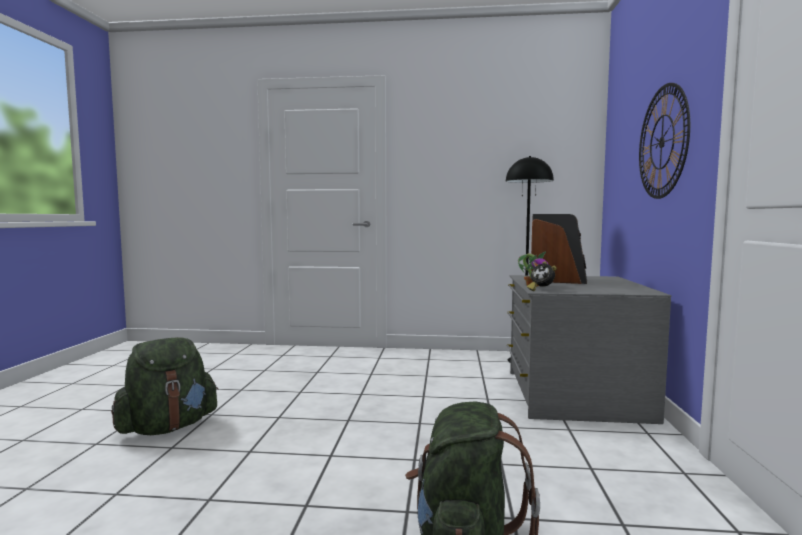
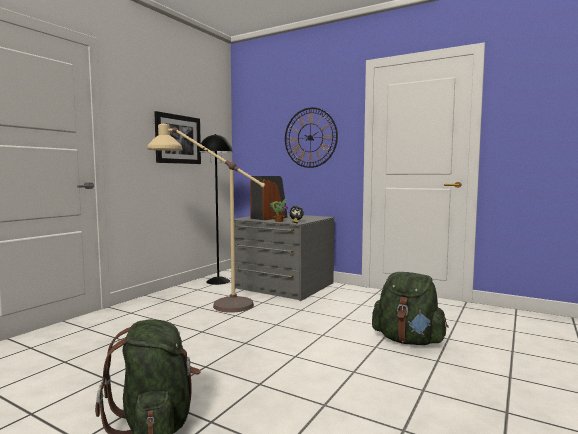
camera: 65 degrees left, 0 degrees up
none -> beige floor lamp [147,124,266,313]
none -> picture [154,111,201,164]

